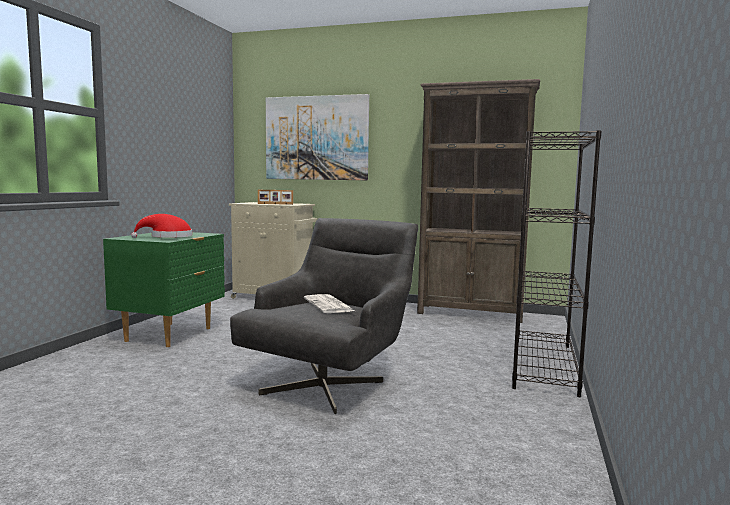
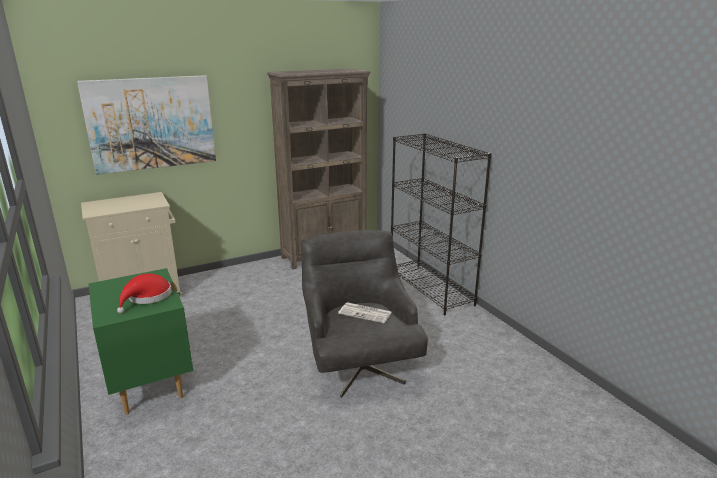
camera: 45 degrees left, 15 degrees up
picture frame [258,190,293,205] -> none

